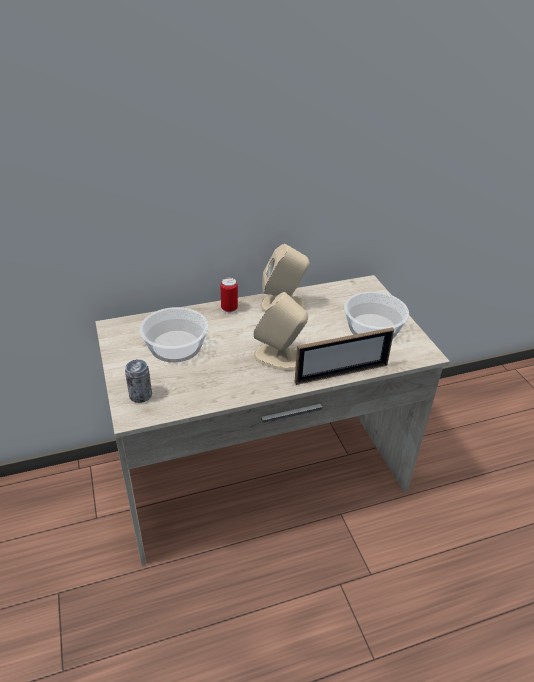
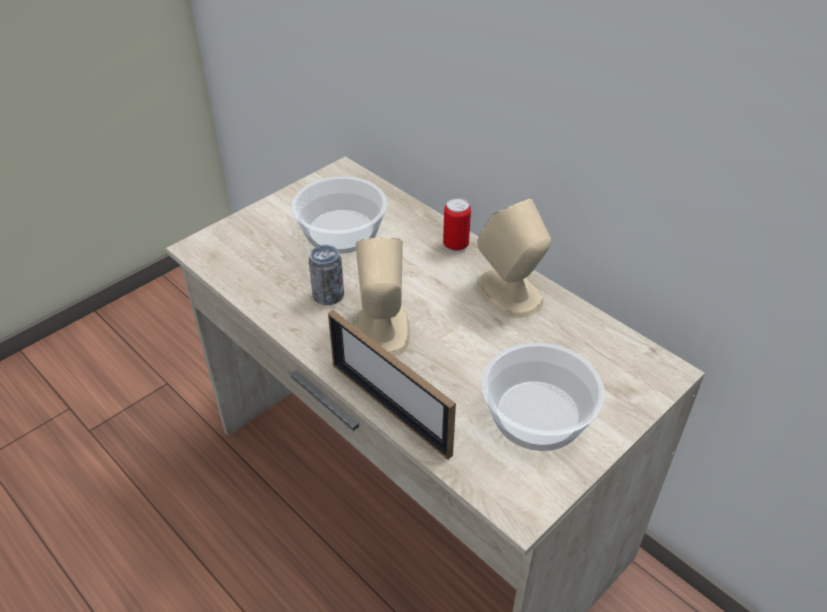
camera: 65 degrees right, 5 degrees up
can [125,359,152,403] -> can moved to [309,245,344,305]

